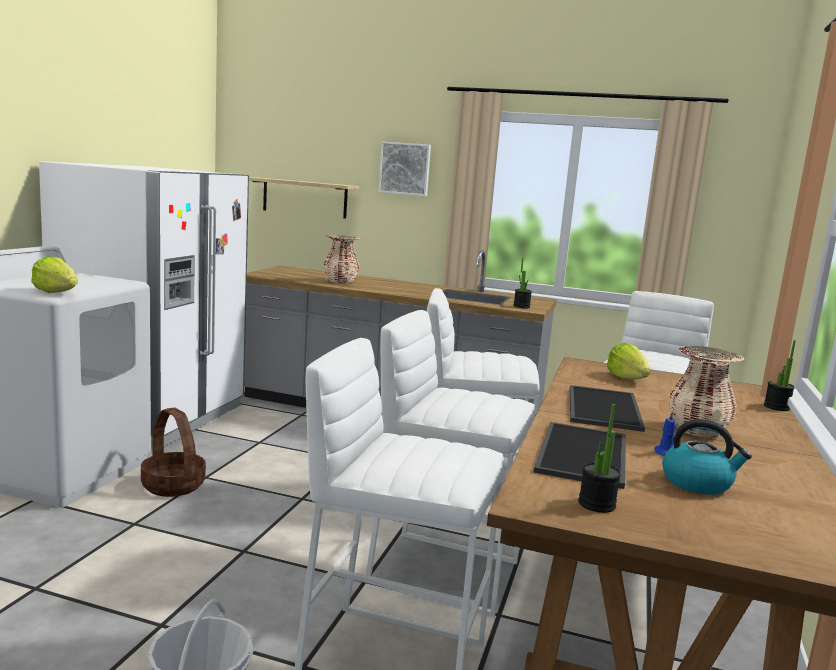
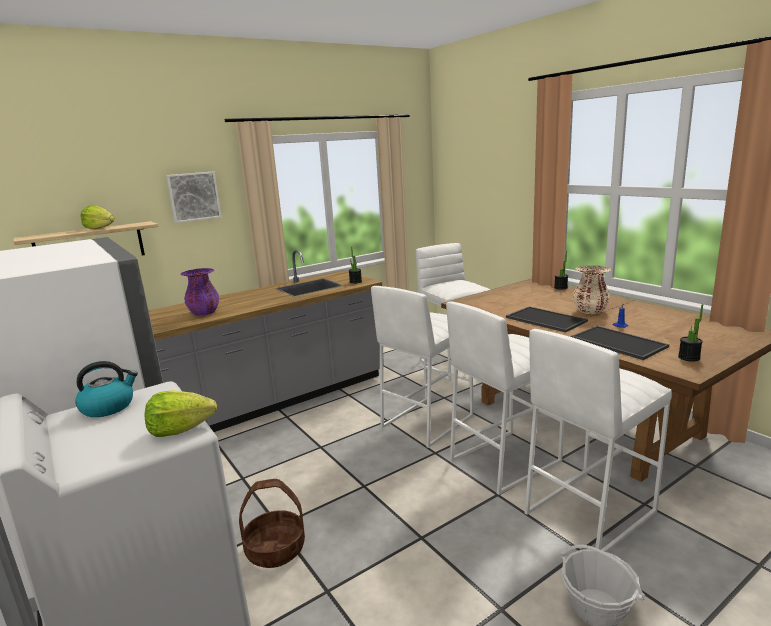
camera: 50 degrees left, 5 degrees up
beige vase [324,235,360,284] -> purple vase [181,268,219,316]
lettuce [607,343,650,379] -> lettuce moved to [81,206,115,229]
kettle [662,419,752,495] -> kettle moved to [75,361,138,417]

